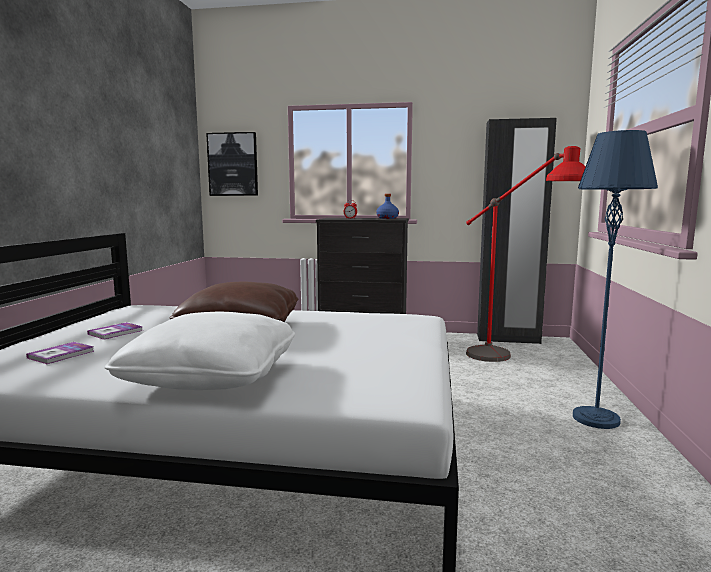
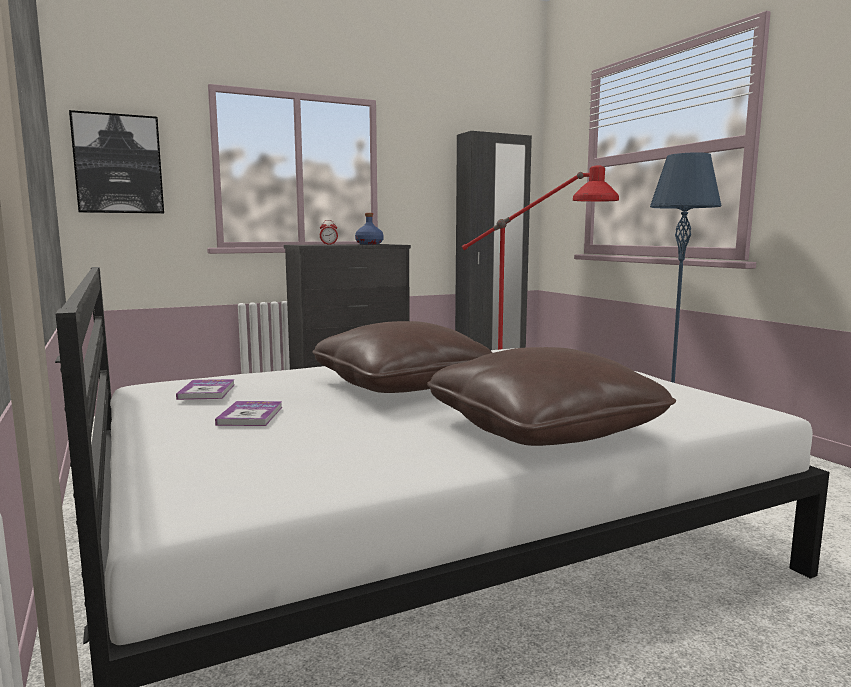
camera: 35 degrees left, 0 degrees up
book [26,342,94,364] -> book moved to [176,379,234,400]
white pillow [104,311,295,390] -> brown pillow [427,347,676,446]

